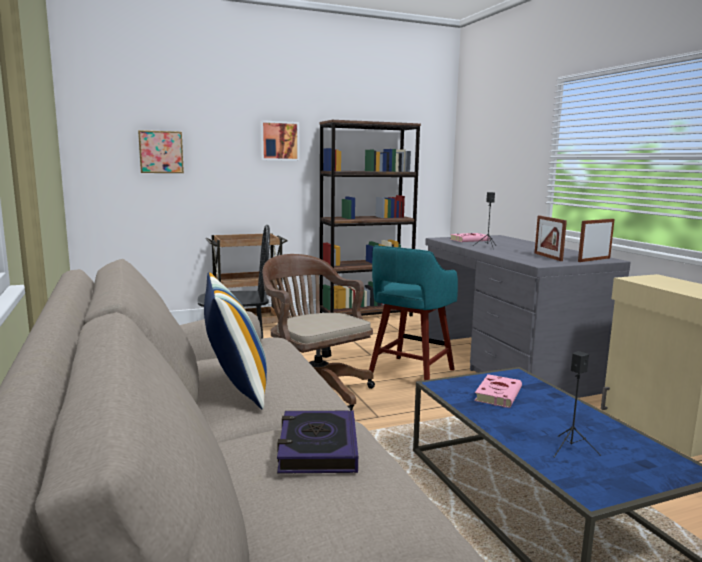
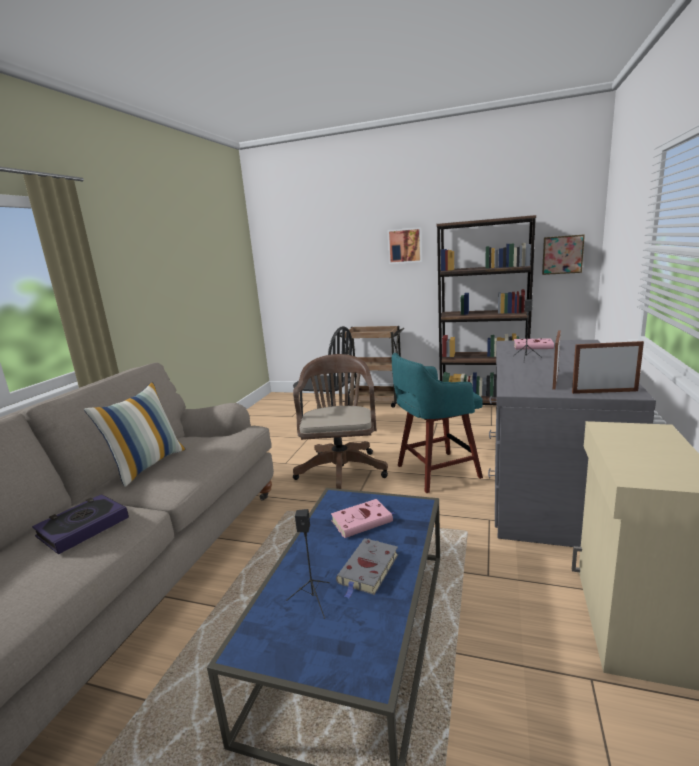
camera: 40 degrees right, 5 degrees up
picture [138,130,184,173] -> picture moved to [542,235,585,275]
none -> grey book [336,538,398,599]

